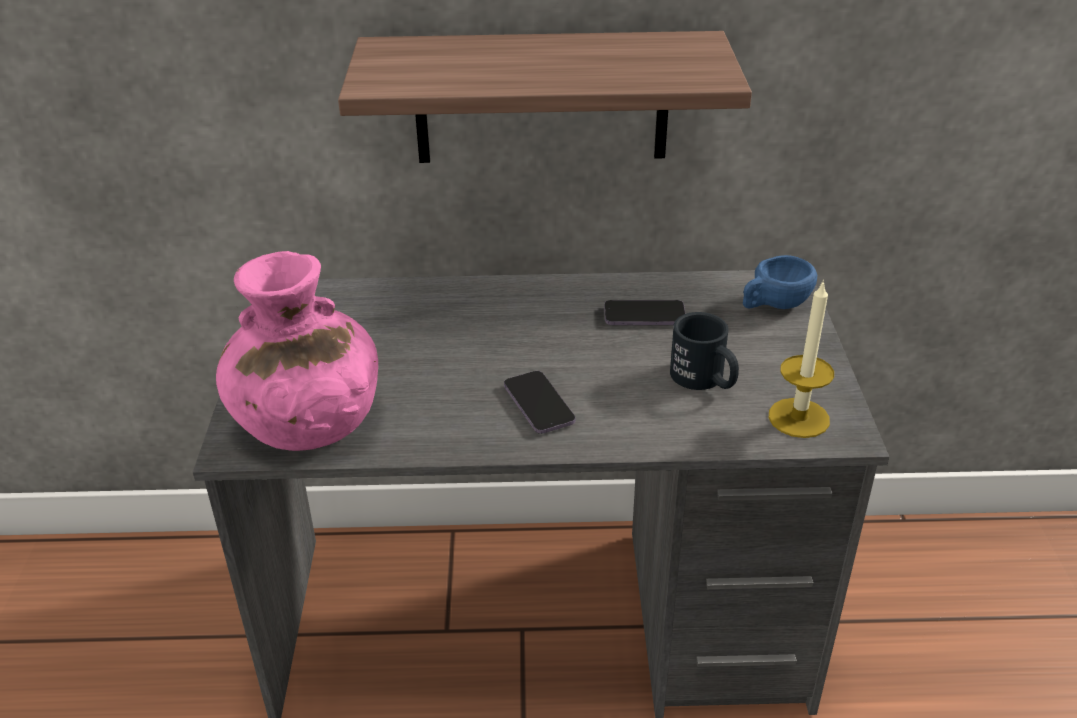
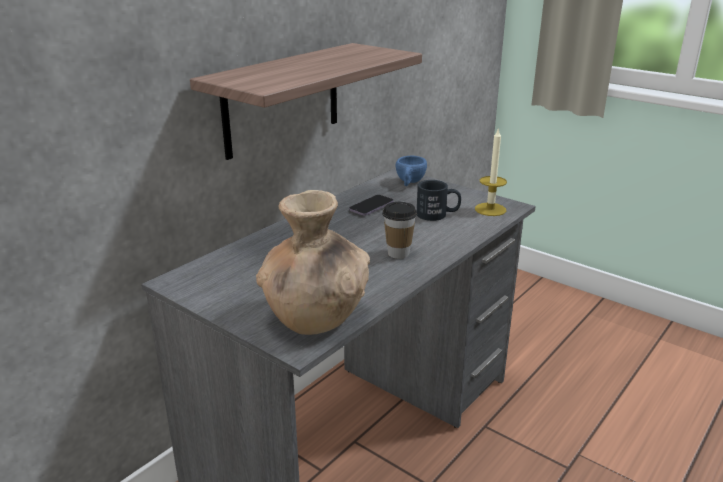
camera: 50 degrees left, 10 degrees down
pink vase [216,251,378,451] -> brown vase [256,190,370,335]
phone [504,371,576,434] -> cup [382,202,417,259]

